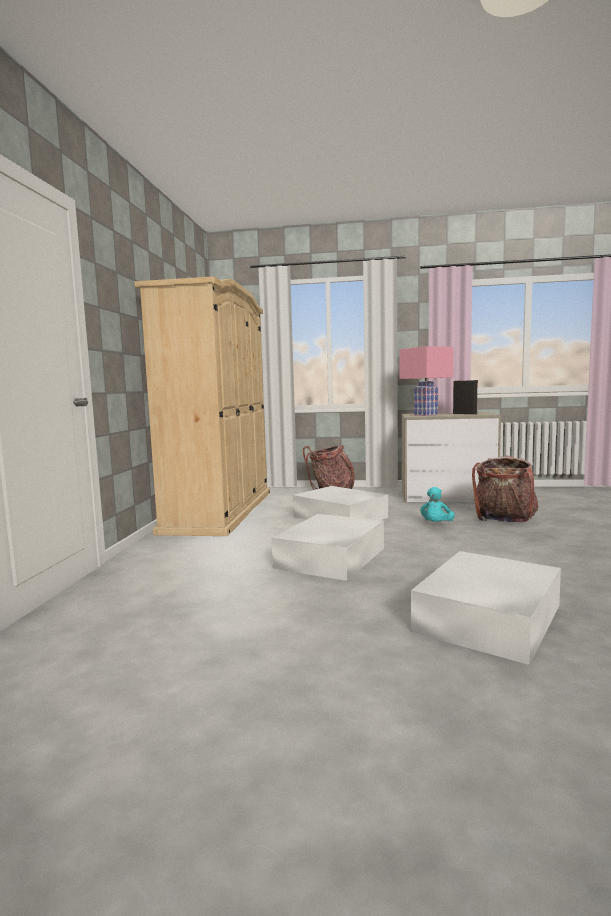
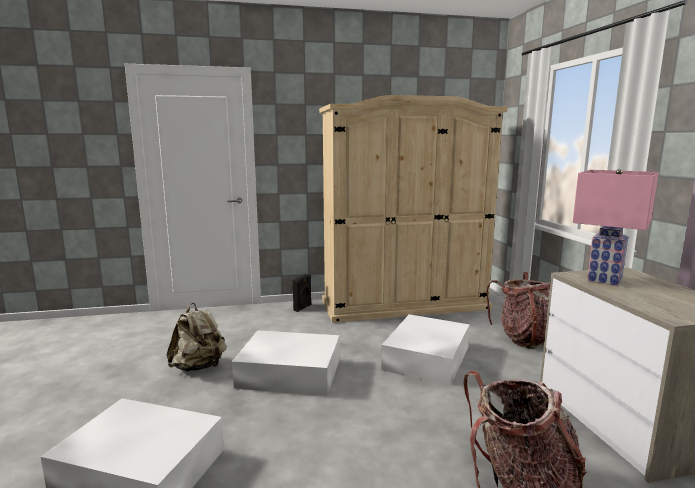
camera: 70 degrees right, 5 degrees up
turquoise plush toy [420,487,455,522] -> none
black speaker [453,380,478,414] -> black speaker moved to [293,274,312,312]
none -> beige backpack [167,303,227,372]

